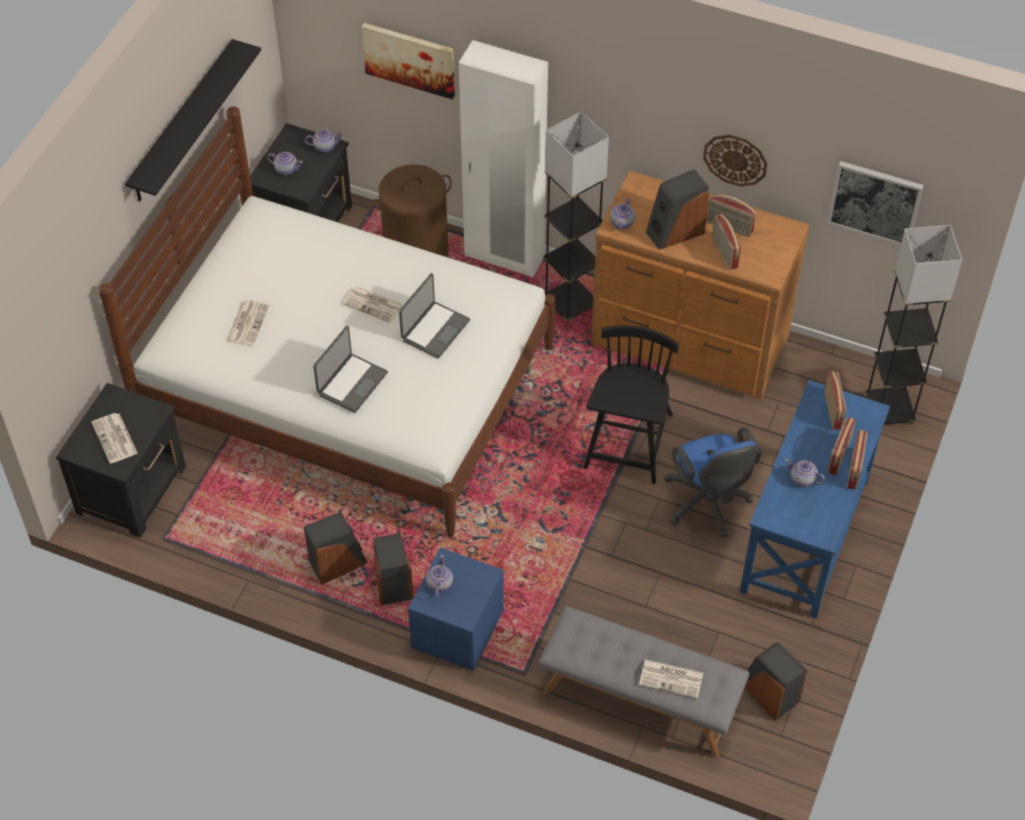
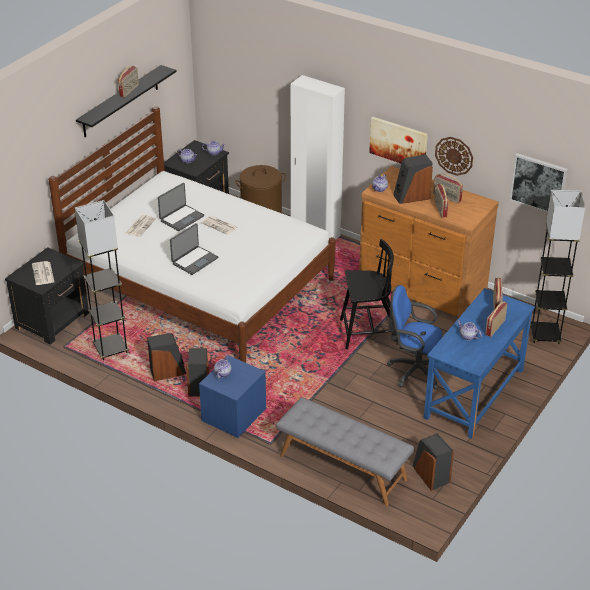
camera: 10 degrees right, 15 degrees down
picture [362,23,455,99] -> picture moved to [369,117,428,163]
laptop [399,273,470,358] -> laptop moved to [158,183,204,231]
grey floor lamp [543,111,609,323] -> grey floor lamp moved to [75,200,129,360]
black chair [584,325,679,484] -> black chair turned 60 degrees clockwise [340,239,394,350]
newspaper [639,659,703,699] -> none
blue office chair [665,427,762,538] -> blue office chair turned 120 degrees clockwise [387,285,442,390]
radio [847,430,868,490] -> radio moved to [118,66,139,97]

